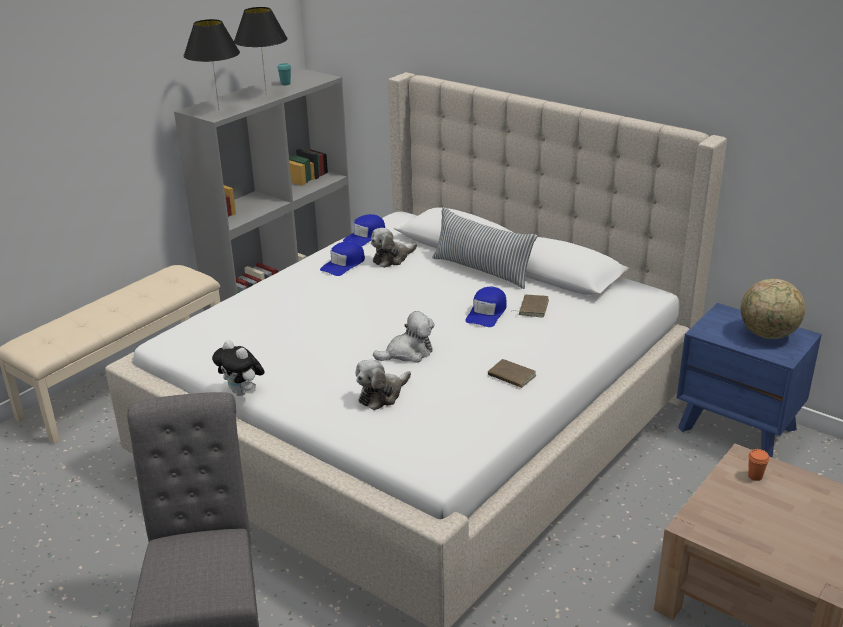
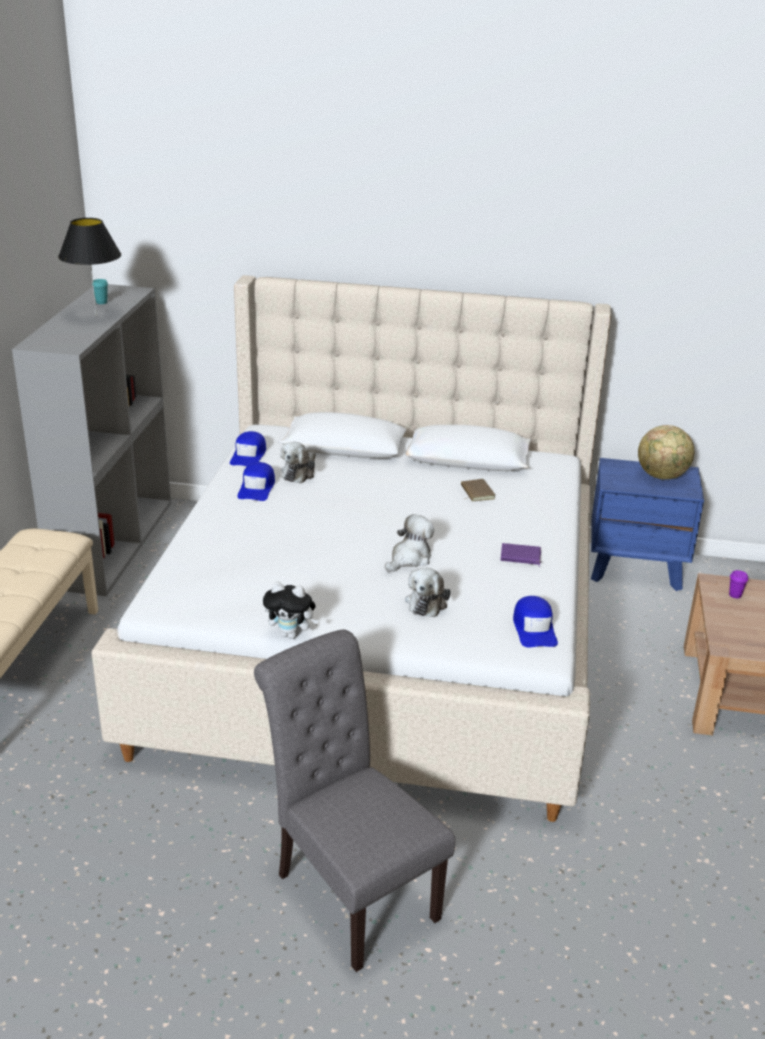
camera: 30 degrees left, 0 degrees up
black table lamp [183,19,240,109] -> none
pillow [433,207,537,289] -> none
blue cap [465,287,507,327] -> blue cap moved to [513,596,558,647]
brown book [488,359,536,389] -> purple book [500,543,542,566]
orange cup [748,449,769,481] -> purple cup [729,570,748,598]

